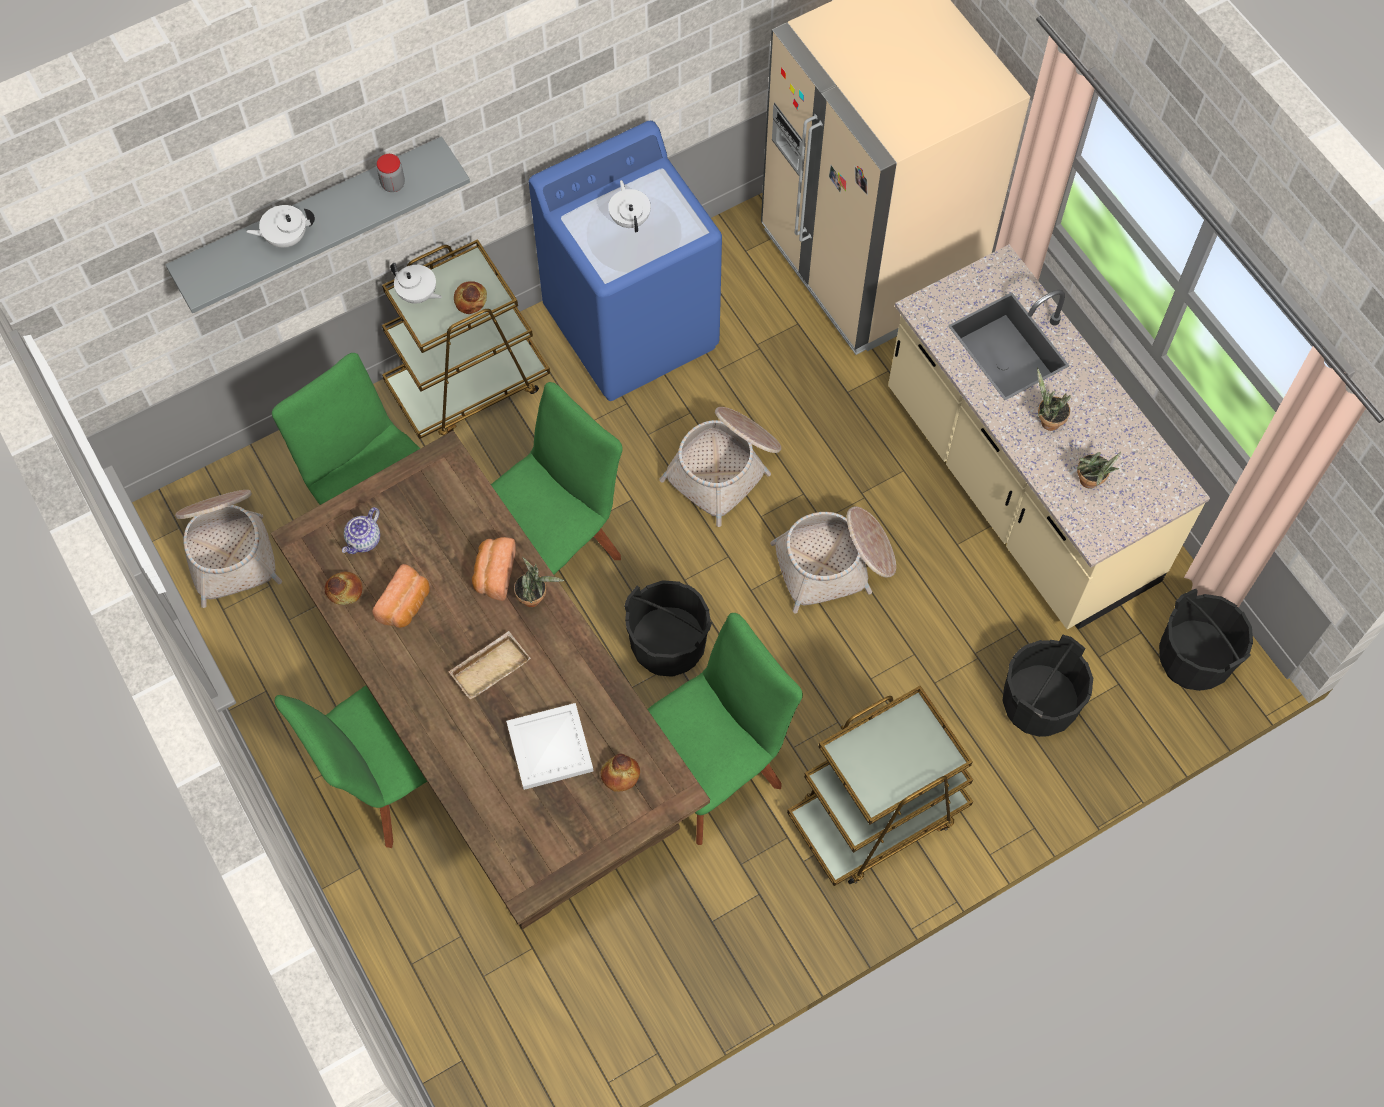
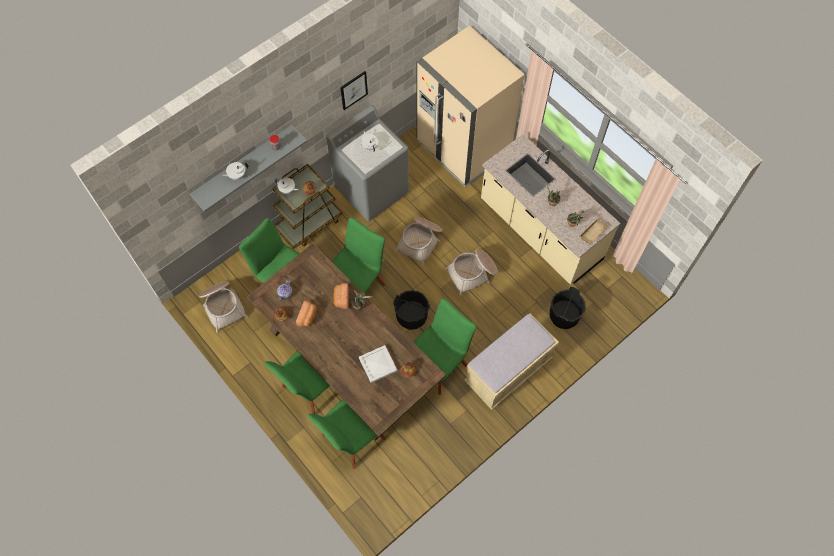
camera: 10 degrees left, 0 degrees up
beige tray [448,631,531,700] -> beige tray moved to [580,218,609,245]
blue washing machine [529,121,722,401] -> grey washing machine [326,105,409,221]
brown cart [787,686,973,886] -> beige bench [465,313,559,410]
black bucket [1159,589,1253,691] -> none
none -> green chair [308,399,386,469]
none -> picture [340,71,368,110]

